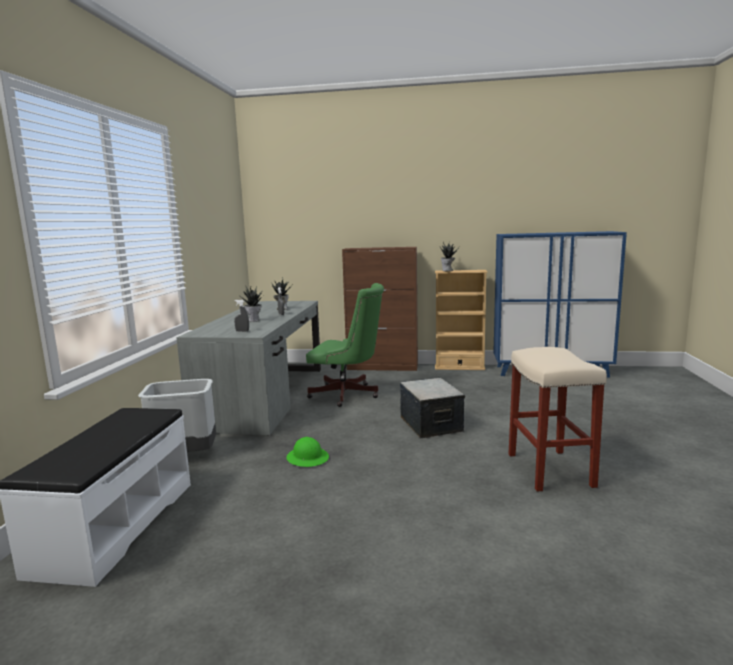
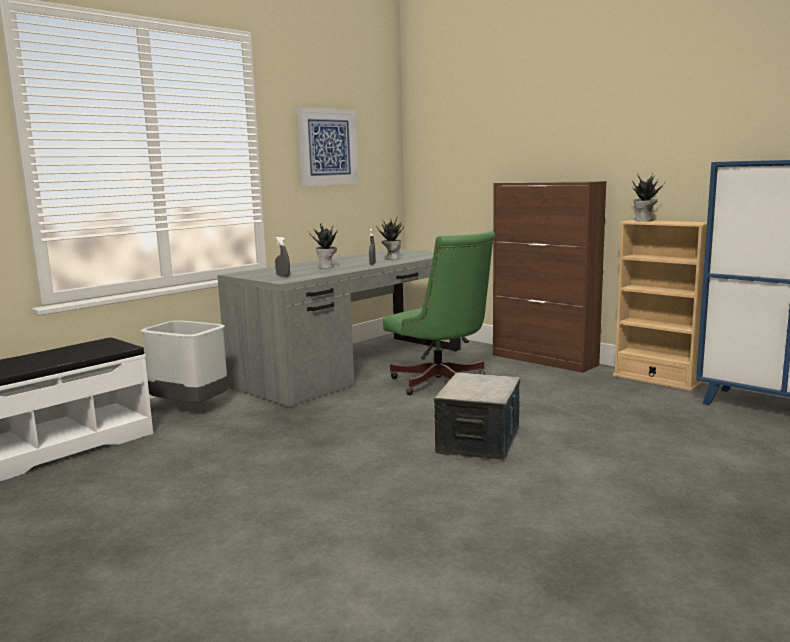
camera: 35 degrees right, 0 degrees up
green hard hat [286,437,329,467] -> none
beige stool [508,347,607,491] -> none
none -> picture [297,107,359,186]

